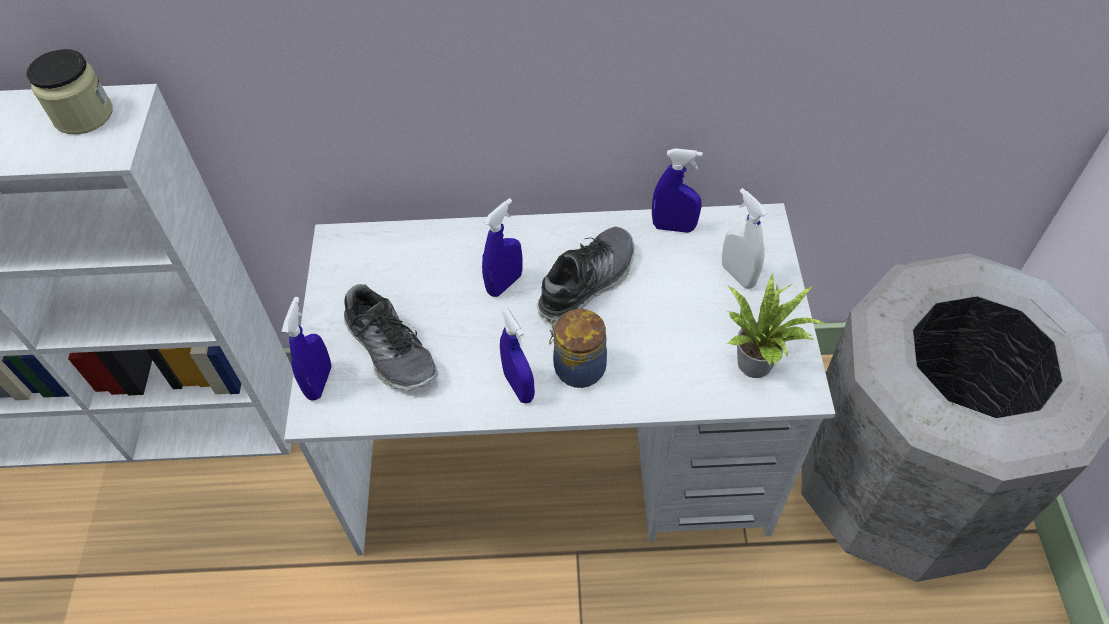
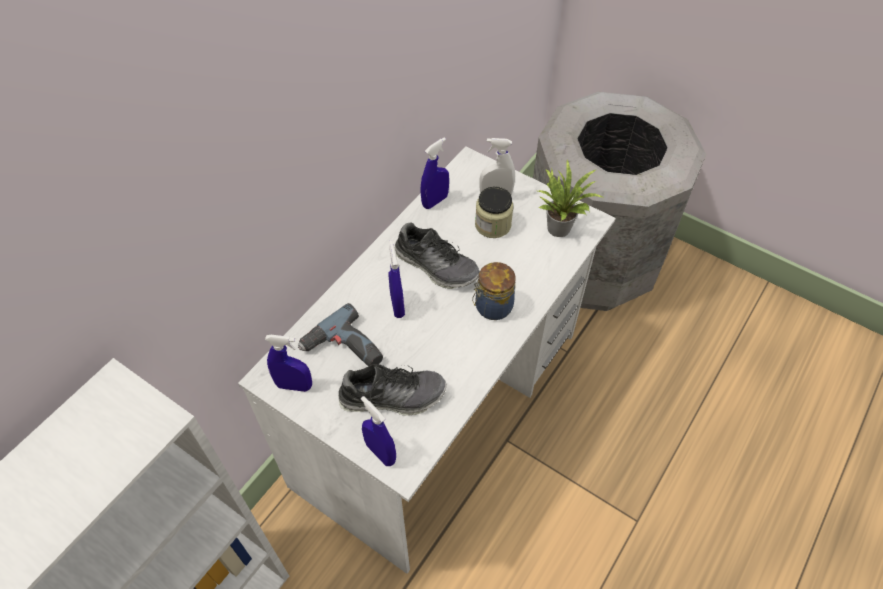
camera: 55 degrees left, 0 degrees up
jar [26,49,113,134] -> jar moved to [475,186,514,238]
blue spray bottle [500,308,535,404] -> blue spray bottle moved to [265,335,312,392]
shoe [537,227,635,326] -> shoe turned 135 degrees clockwise [395,222,480,289]
none -> power drill [298,303,383,366]

